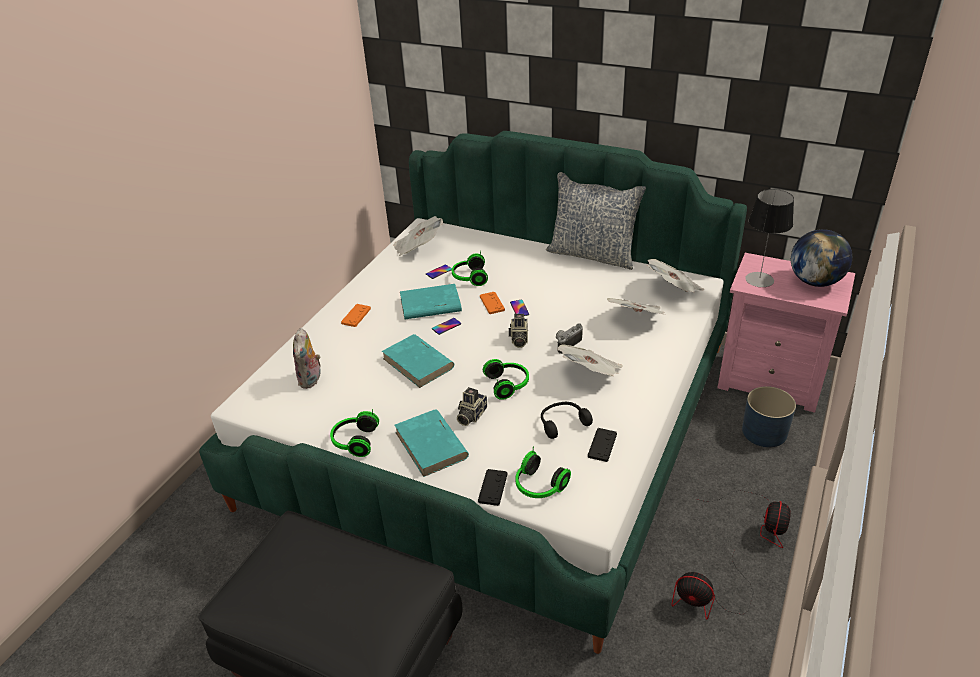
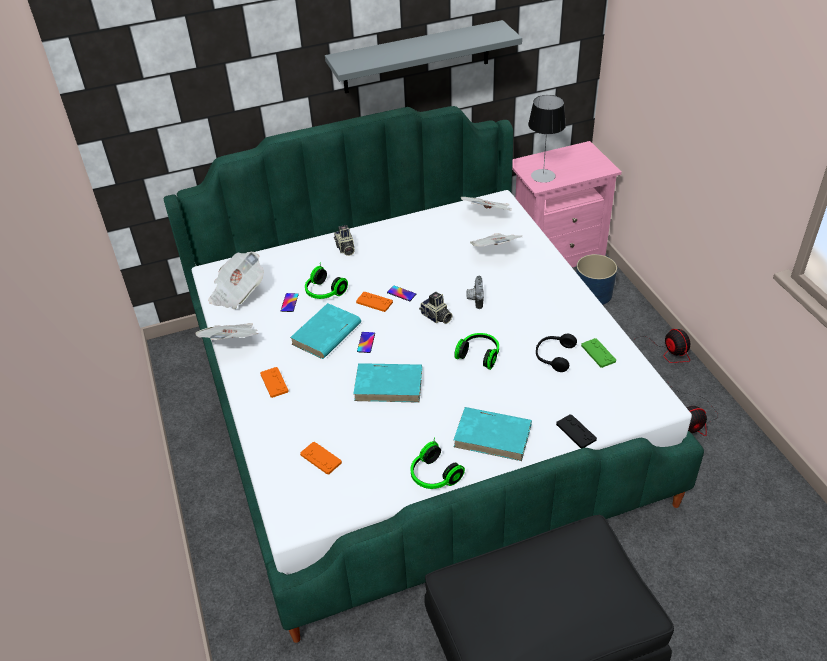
camera: 45 degrees left, 5 degrees up
plush toy [293,328,323,389] -> orange game controller [300,442,342,475]
camera [457,388,487,426] -> camera moved to [334,225,355,256]
headphones [515,446,571,498] -> none
pillow [546,172,646,270] -> none
newspaper [558,344,623,376] -> newspaper moved to [196,323,258,340]
black game controller [588,428,617,462] -> green game controller [581,338,616,368]
globe [791,229,852,287] -> none
none -> grey shelf [325,20,522,93]

